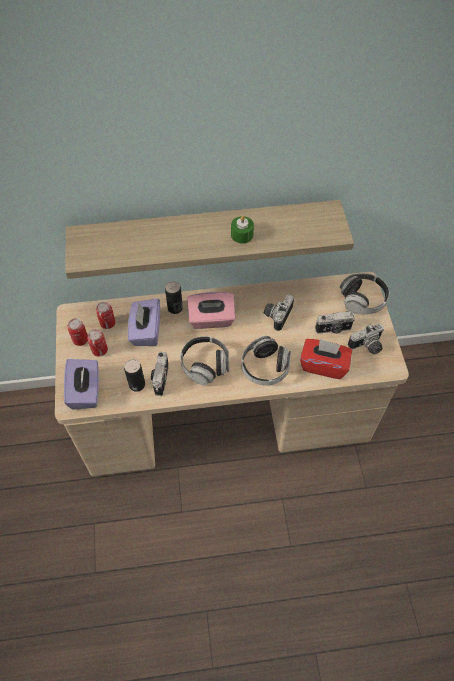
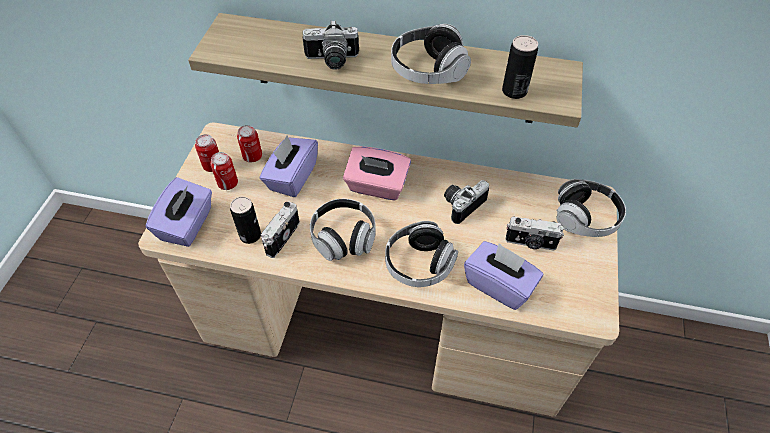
camera: 20 degrees right, 5 degrees down
can [165,281,183,314] -> can moved to [502,35,538,99]
green candle [231,216,254,244] -> headphones [391,24,471,84]
red tissue box [300,339,352,379] -> purple tissue box [464,241,543,310]
camera [348,323,384,354] -> camera moved to [302,20,359,70]

